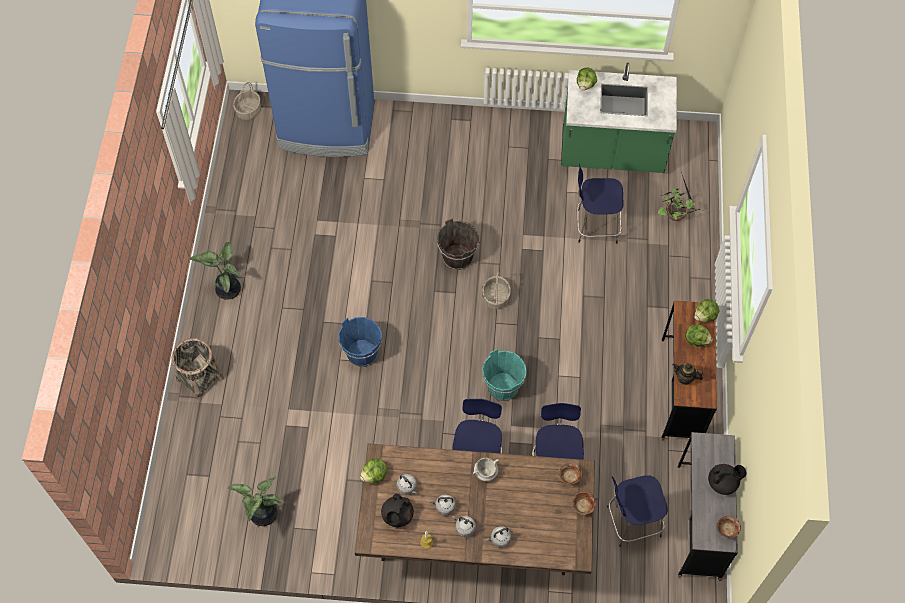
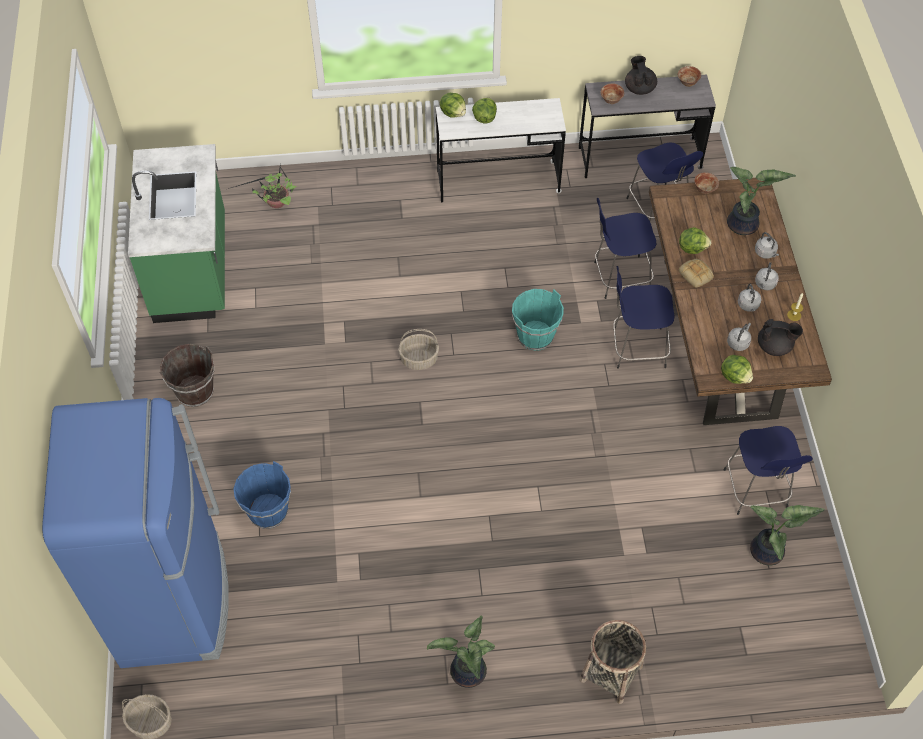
camera: 100 degrees left, 5 degrees down
blue bucket [338,317,382,367] -> blue bucket moved to [233,461,291,529]
brown bucket [437,218,479,270] -> brown bucket moved to [159,344,215,407]
white cooking pot [473,458,499,482] -> bread [679,259,714,288]
bowl [559,463,582,484] -> bowl moved to [601,83,624,104]
lettuce [577,68,597,90] -> lettuce moved to [679,227,711,254]
blue stool [577,164,624,244] -> blue stool moved to [723,426,813,515]
brown desk [661,300,717,441] -> white desk [436,98,566,202]
teapot [673,363,703,385] -> none
none -> potted plant [727,167,796,235]

